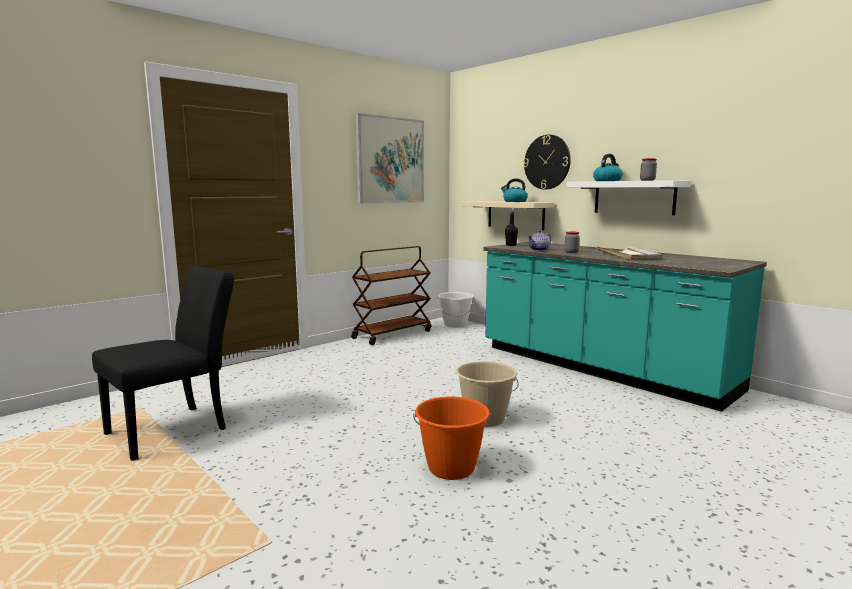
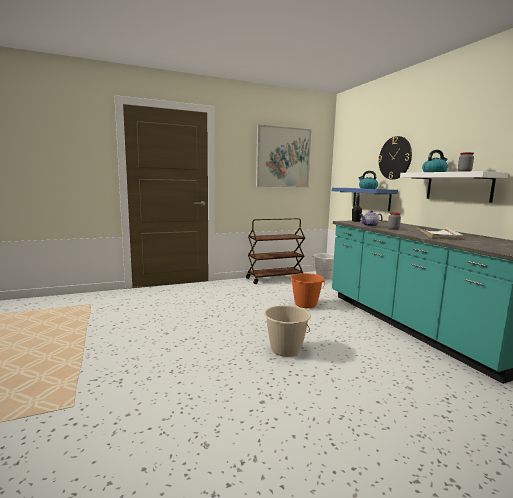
camera: 20 degrees right, 0 degrees up
black chair [92,265,234,461] -> none
orange bucket [413,396,491,480] -> orange bucket moved to [290,273,325,308]
beige shelf [462,201,554,230] -> blue shelf [332,188,398,211]

